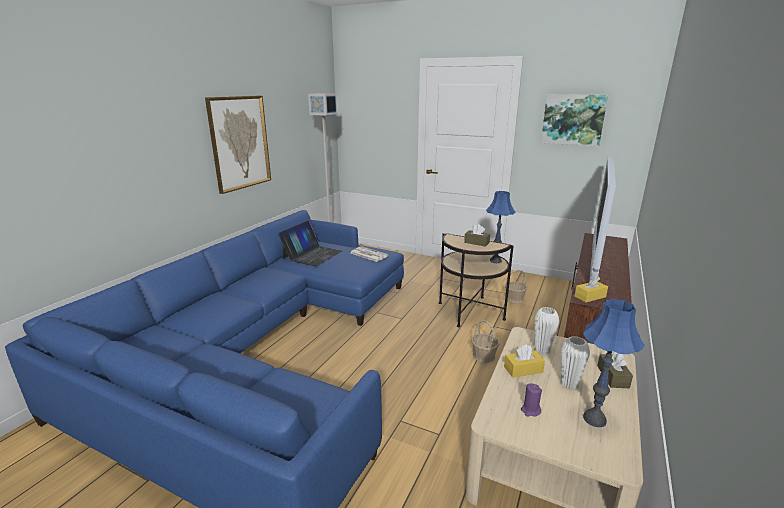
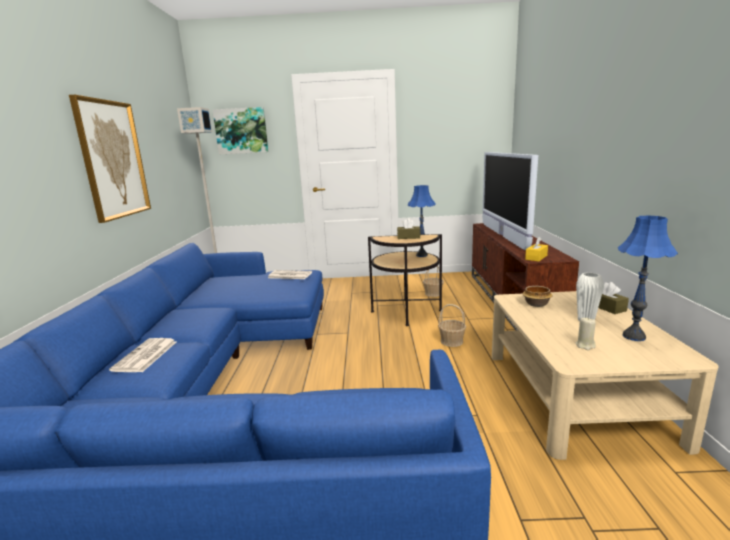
camera: 25 degrees left, 5 degrees down
laptop [278,221,342,266] -> none
yellow tissue box [504,344,545,378] -> none
purple candle [521,383,542,417] -> beige candle [576,317,596,350]
white vase [535,307,559,354] -> bowl [523,286,553,307]
picture [541,94,608,146] -> picture moved to [213,107,269,154]
none -> newspaper [109,338,176,372]

